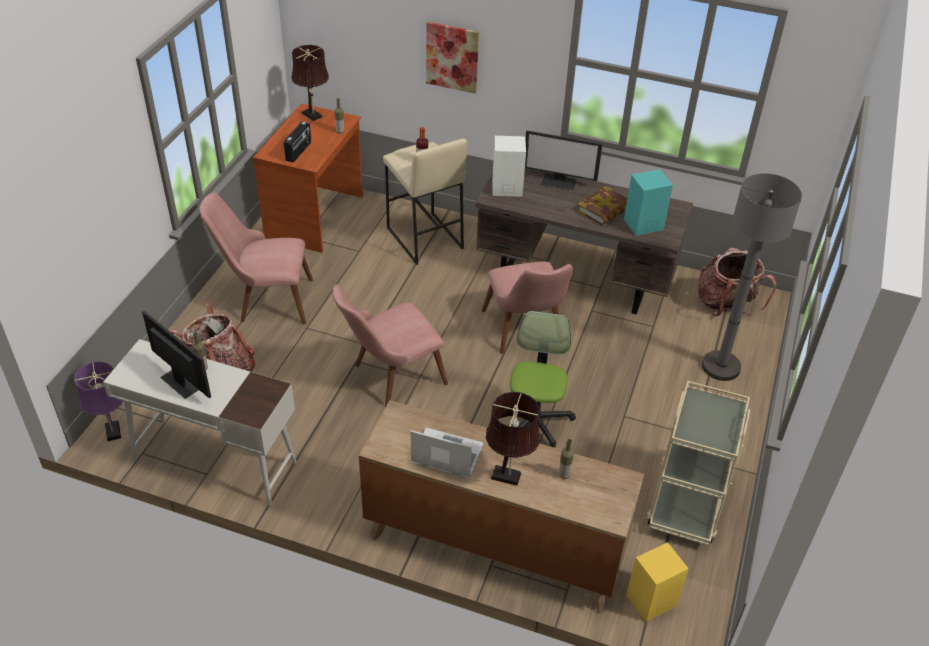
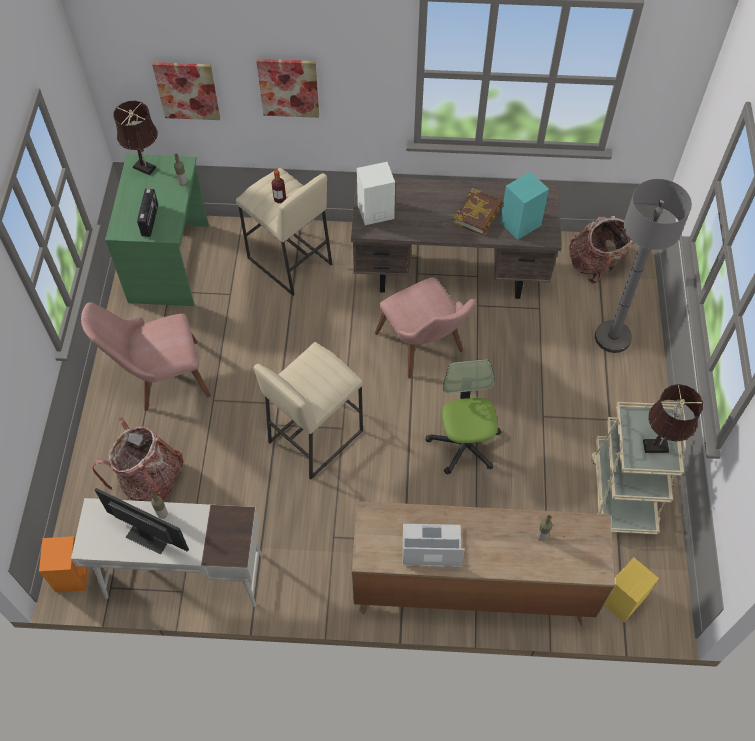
camera: 15 degrees left, 15 degrees up
purple table lamp [74,361,123,441] -> orange speaker [39,536,88,592]
brown desk [253,103,363,253] -> green desk [105,154,209,306]
pink chair [332,284,448,407] -> beige stool [254,342,363,480]
brown table lamp [486,392,540,486] -> brown table lamp moved to [643,384,703,453]
monitor [525,130,602,190] -> none
none -> picture [152,62,220,120]

